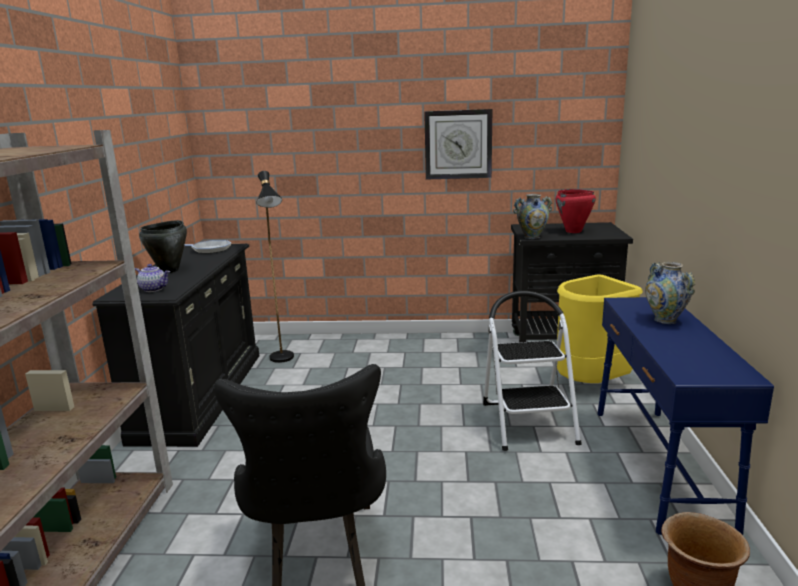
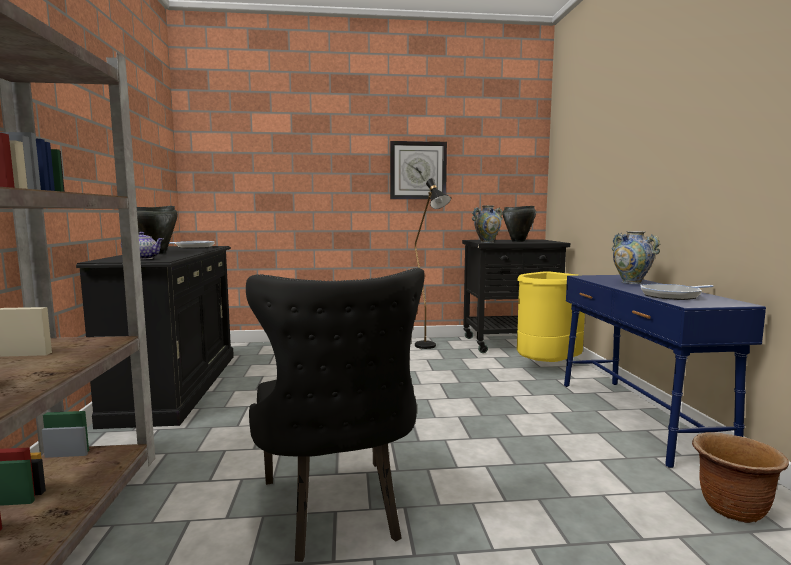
camera: 10 degrees left, 10 degrees down
black floor lamp [256,171,294,363] -> black floor lamp moved to [415,178,451,349]
step ladder [483,291,582,451] -> none
red cooking pot [556,189,596,233] -> black cooking pot [503,206,536,242]
none -> frying pan [641,284,713,300]

